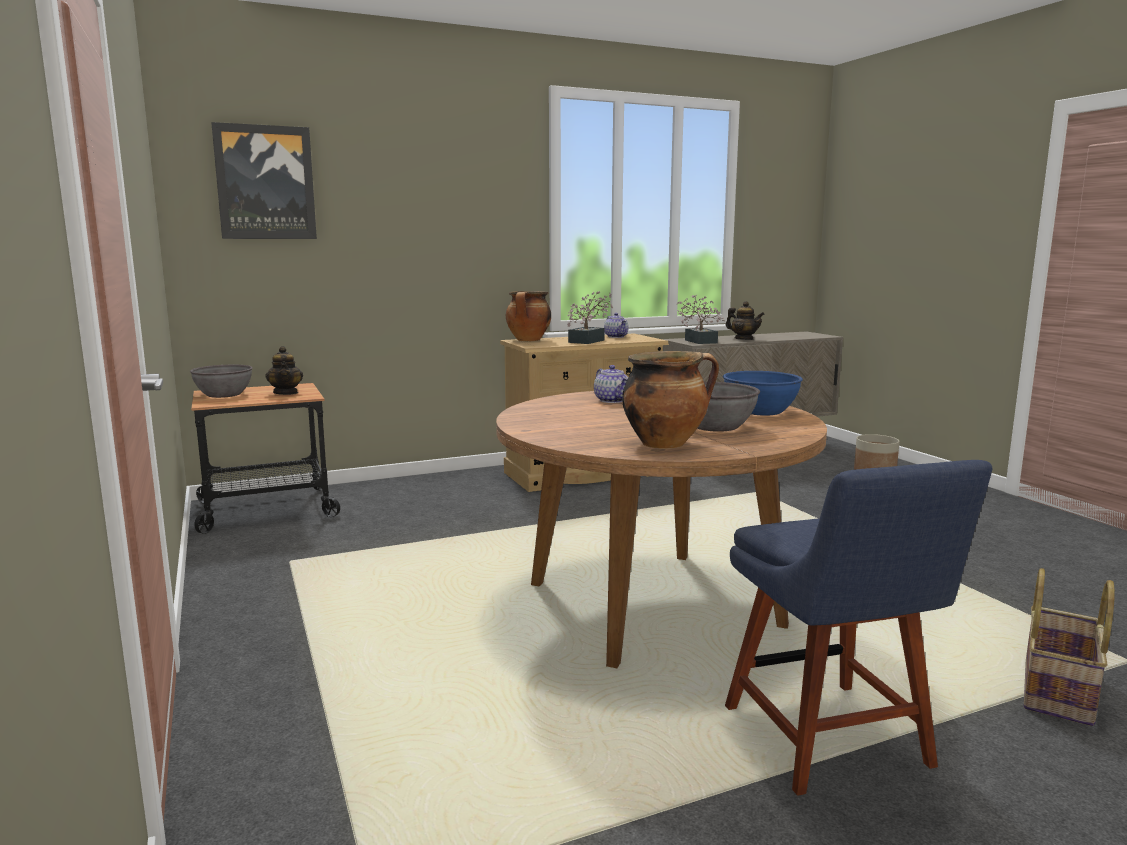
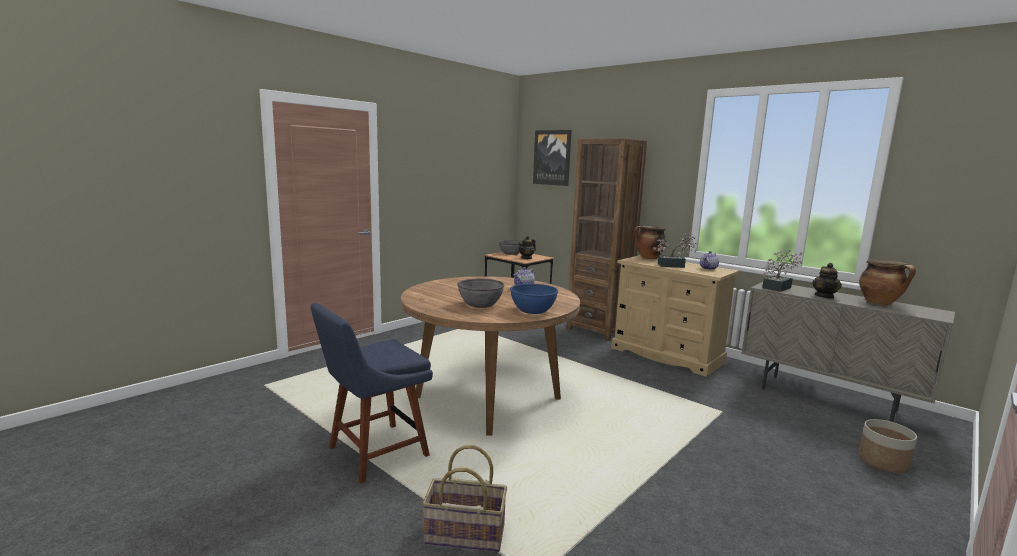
camera: 65 degrees right, 0 degrees up
cooking pot [622,351,719,449] -> cooking pot moved to [859,260,916,305]
none -> brown bookcase [566,138,647,341]

